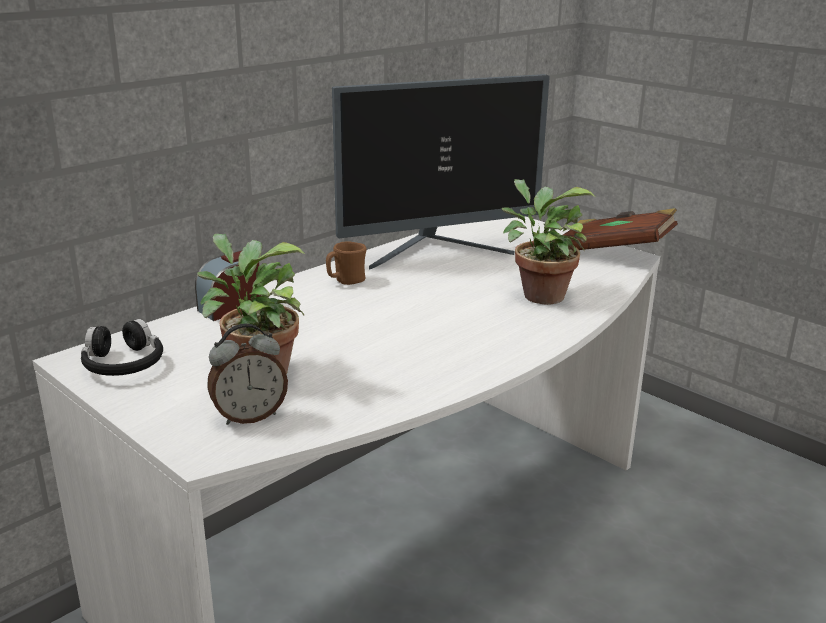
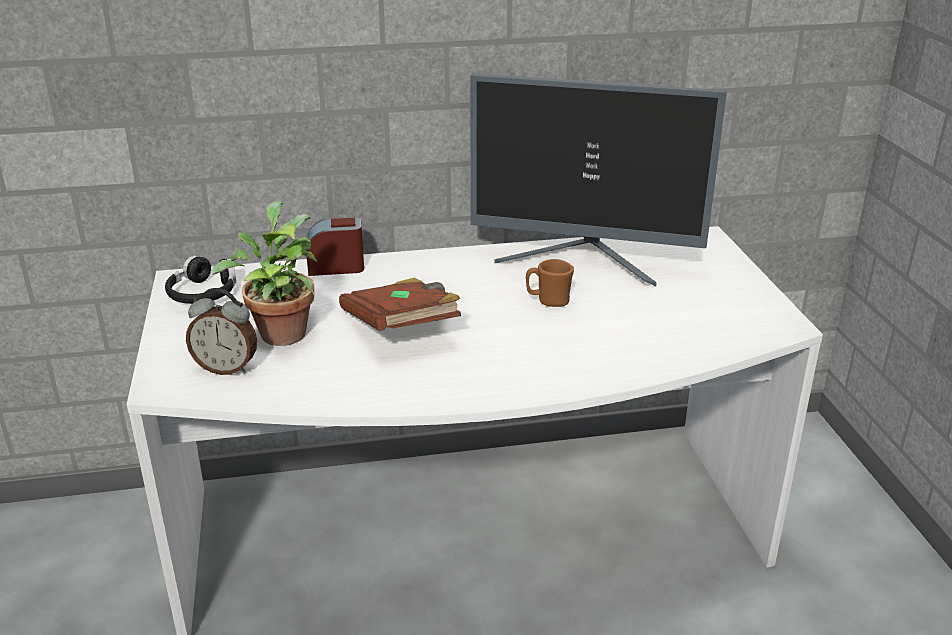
camera: 35 degrees right, 5 degrees up
brown mug [326,242,366,285] -> brown mug moved to [526,259,574,307]
potted plant [502,179,595,305] -> none
brown book [563,208,678,250] -> brown book moved to [339,277,461,331]

